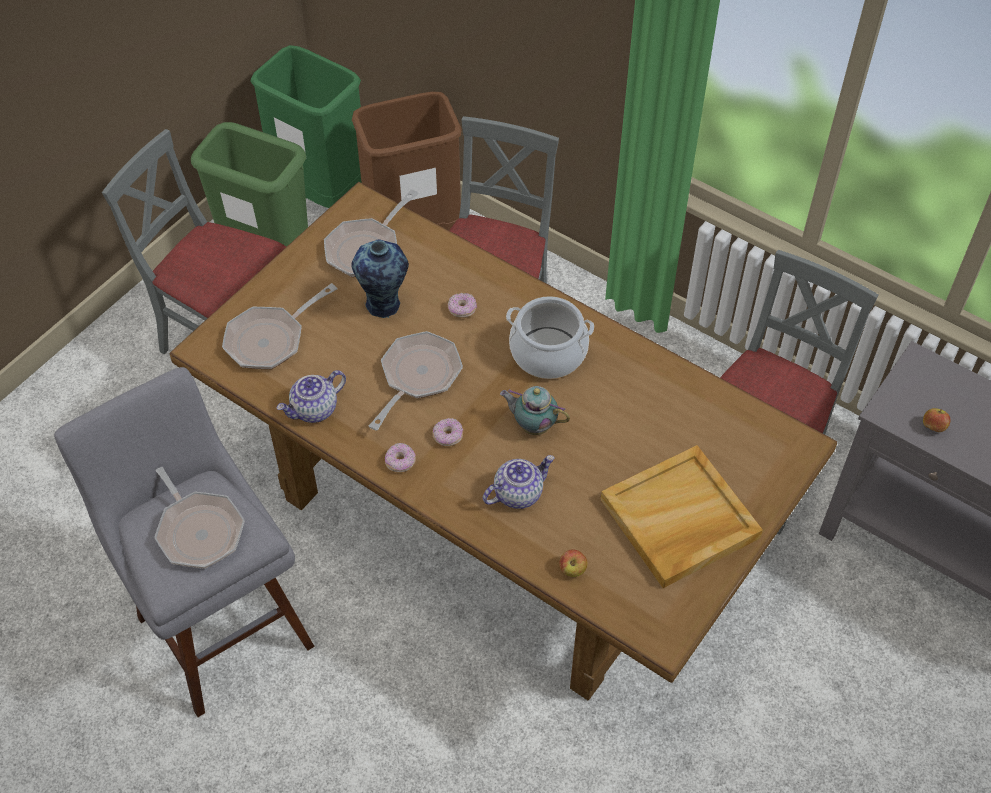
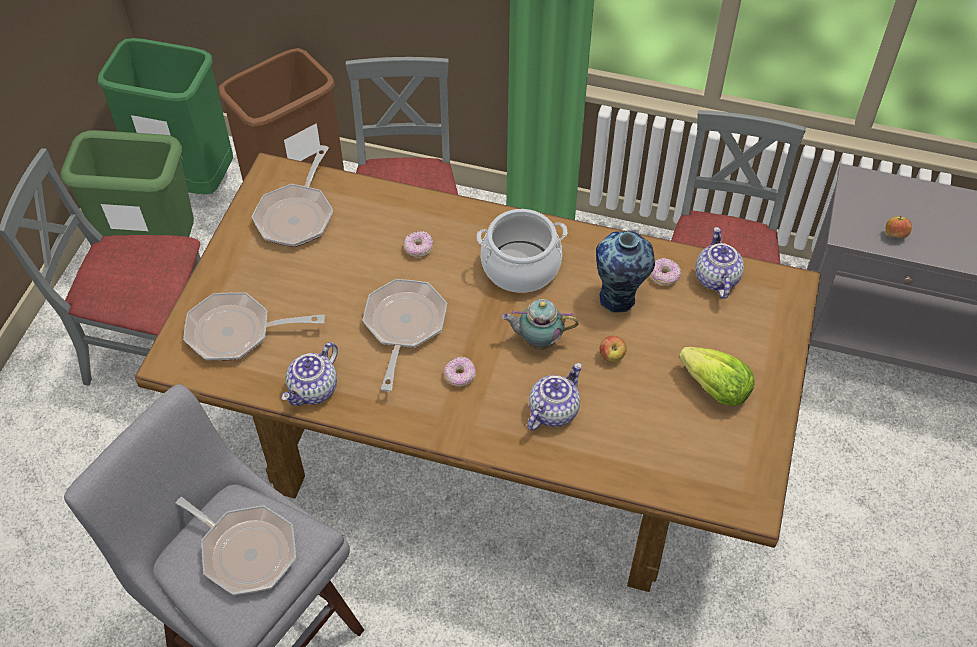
camera: 20 degrees left, 0 degrees up
frying pan [222,283,337,369] -> frying pan turned 60 degrees clockwise [183,292,325,361]
vase [351,239,409,318] -> vase moved to [596,231,655,313]
donut [385,443,416,472] -> donut moved to [650,258,681,286]
apple [559,549,588,577] -> apple moved to [599,336,627,362]
beige tray [601,445,763,588] -> lettuce [679,347,755,406]
none -> teapot [695,227,744,299]

